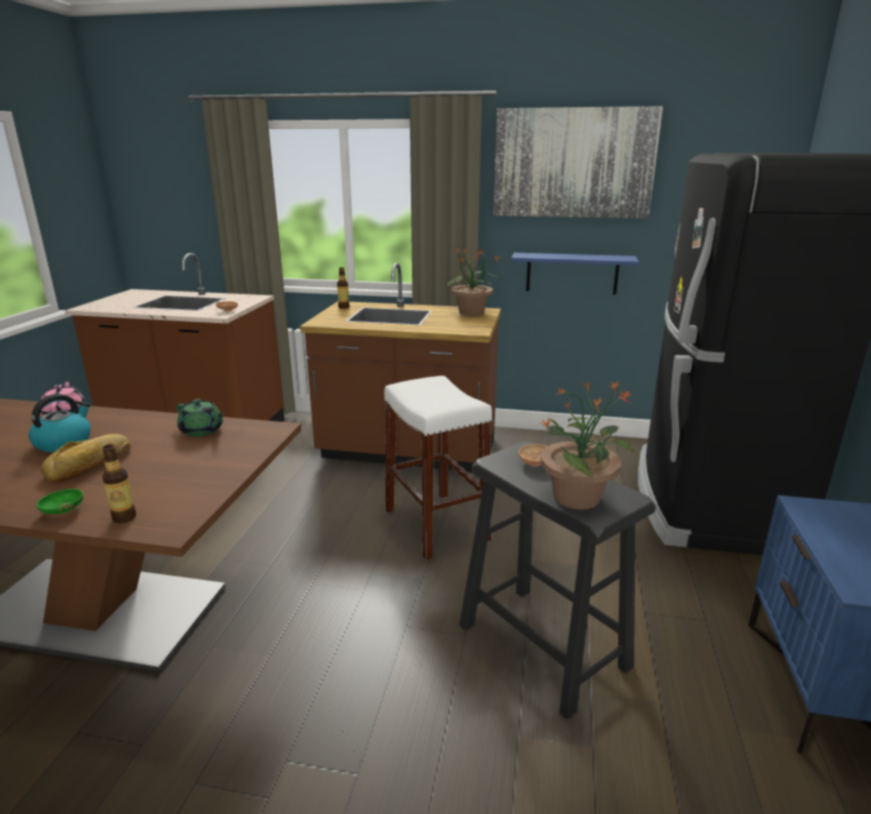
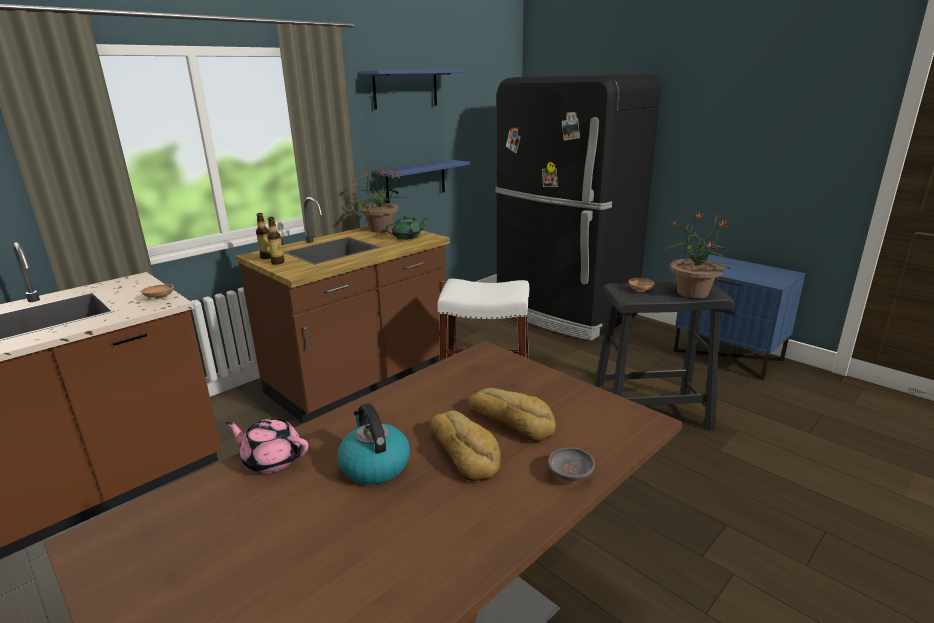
camera: 55 degrees left, 0 degrees up
green bowl [36,489,83,514] -> grey bowl [548,447,595,481]
bottle [102,444,136,523] -> bottle moved to [267,217,285,265]
green teapot [176,399,224,437] -> green teapot moved to [386,215,428,240]
picture [493,106,663,218] -> blue shelf [360,69,464,109]
none -> bread [469,388,556,442]

